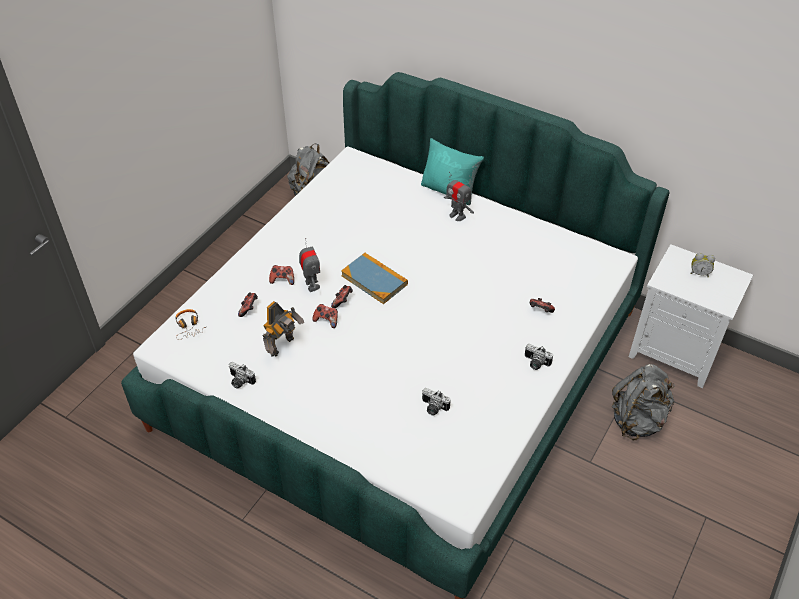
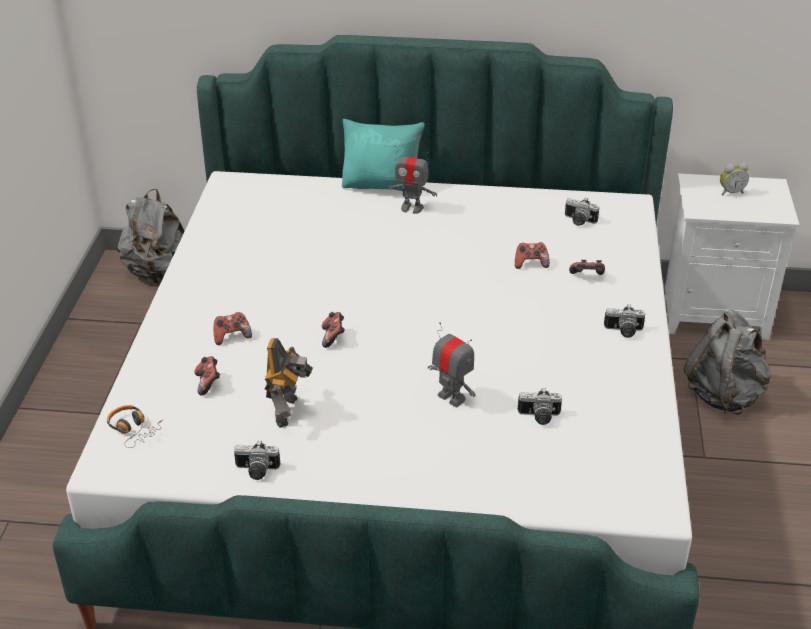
camera: 25 degrees left, 10 degrees down
toy robot [299,238,320,292] -> toy robot moved to [428,322,476,407]
game controller [312,304,338,328] -> game controller moved to [515,242,550,269]
book [341,253,408,304] -> none
none -> camera [565,197,599,226]

